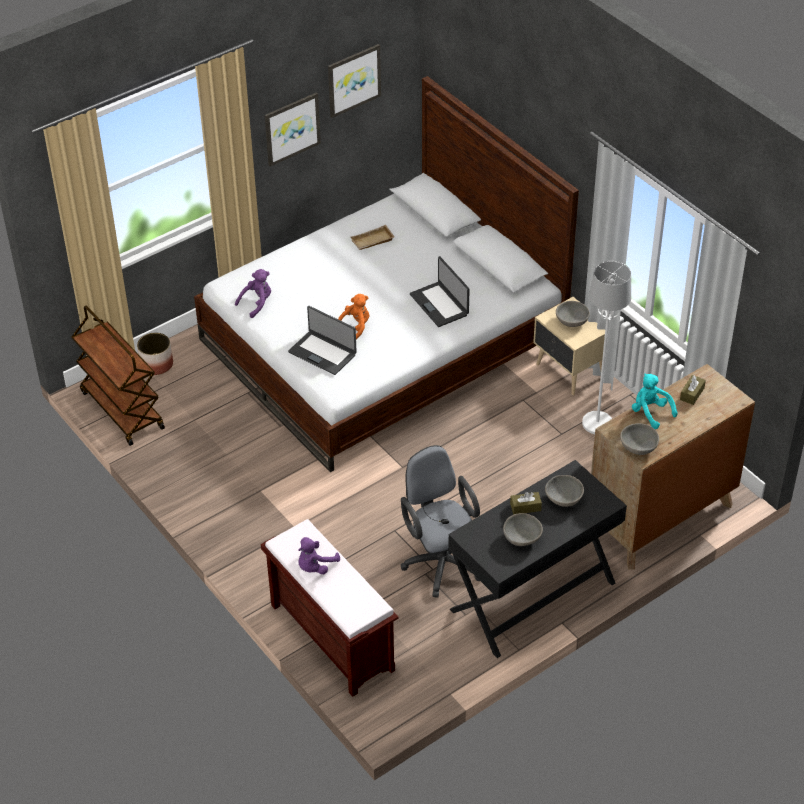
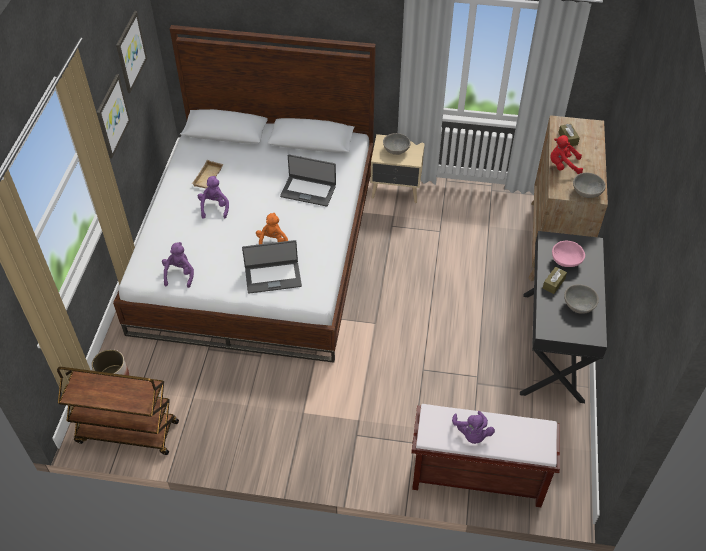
camera: 45 degrees left, 5 degrees up
grey office chair [401,445,480,598] -> none
grey bowl [545,475,584,507] -> pink bowl [552,241,585,267]
white floor lamp [582,261,631,434] -> none
turquoise plush toy [632,374,678,429] -> red plush toy [550,135,583,174]
none -> purple plush toy [198,176,229,219]

